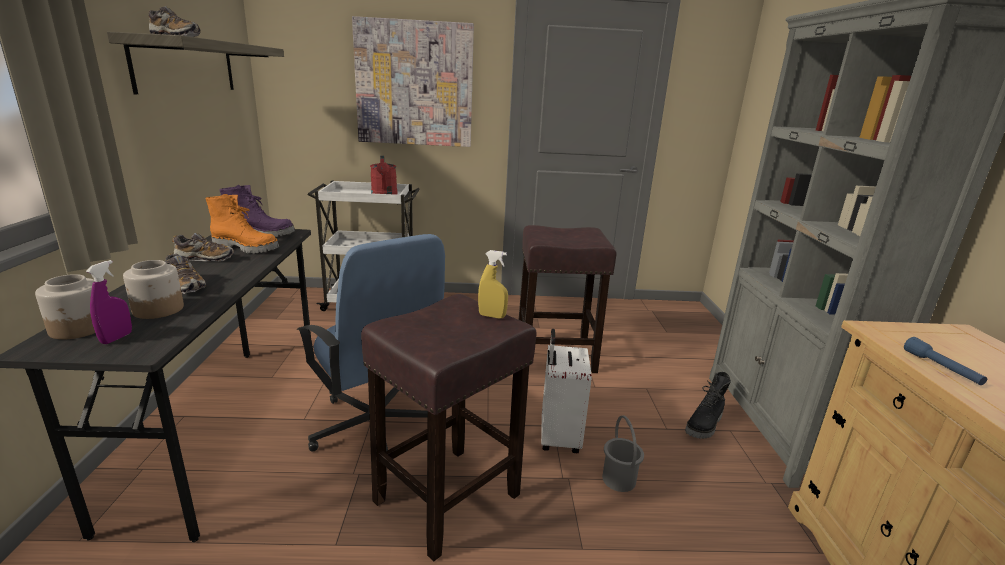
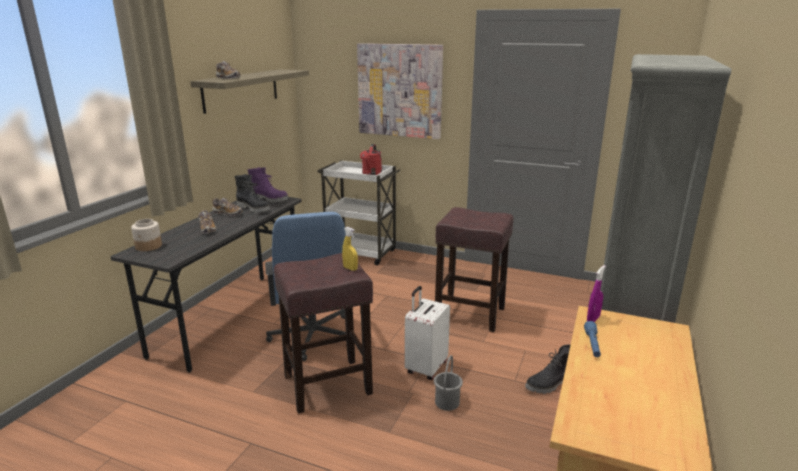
camera: 25 degrees right, 0 degrees up
purple spray bottle [86,260,132,344] -> purple spray bottle moved to [587,265,606,322]
jar [123,260,184,319] -> none
orange boot [205,194,279,254] -> black boot [234,174,271,213]

